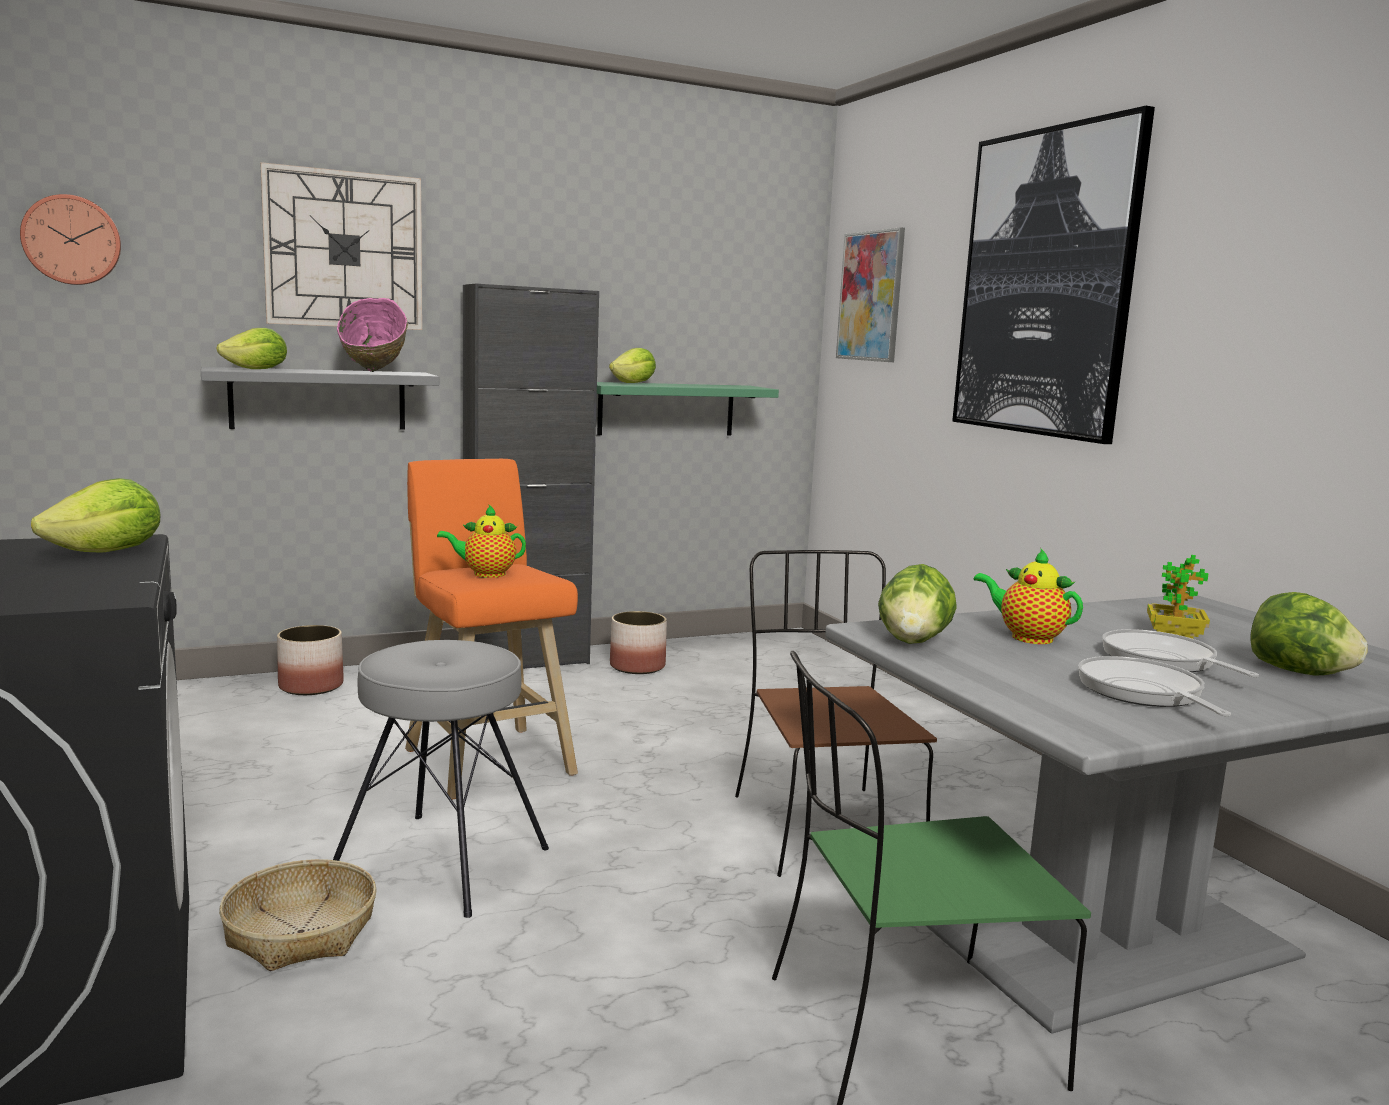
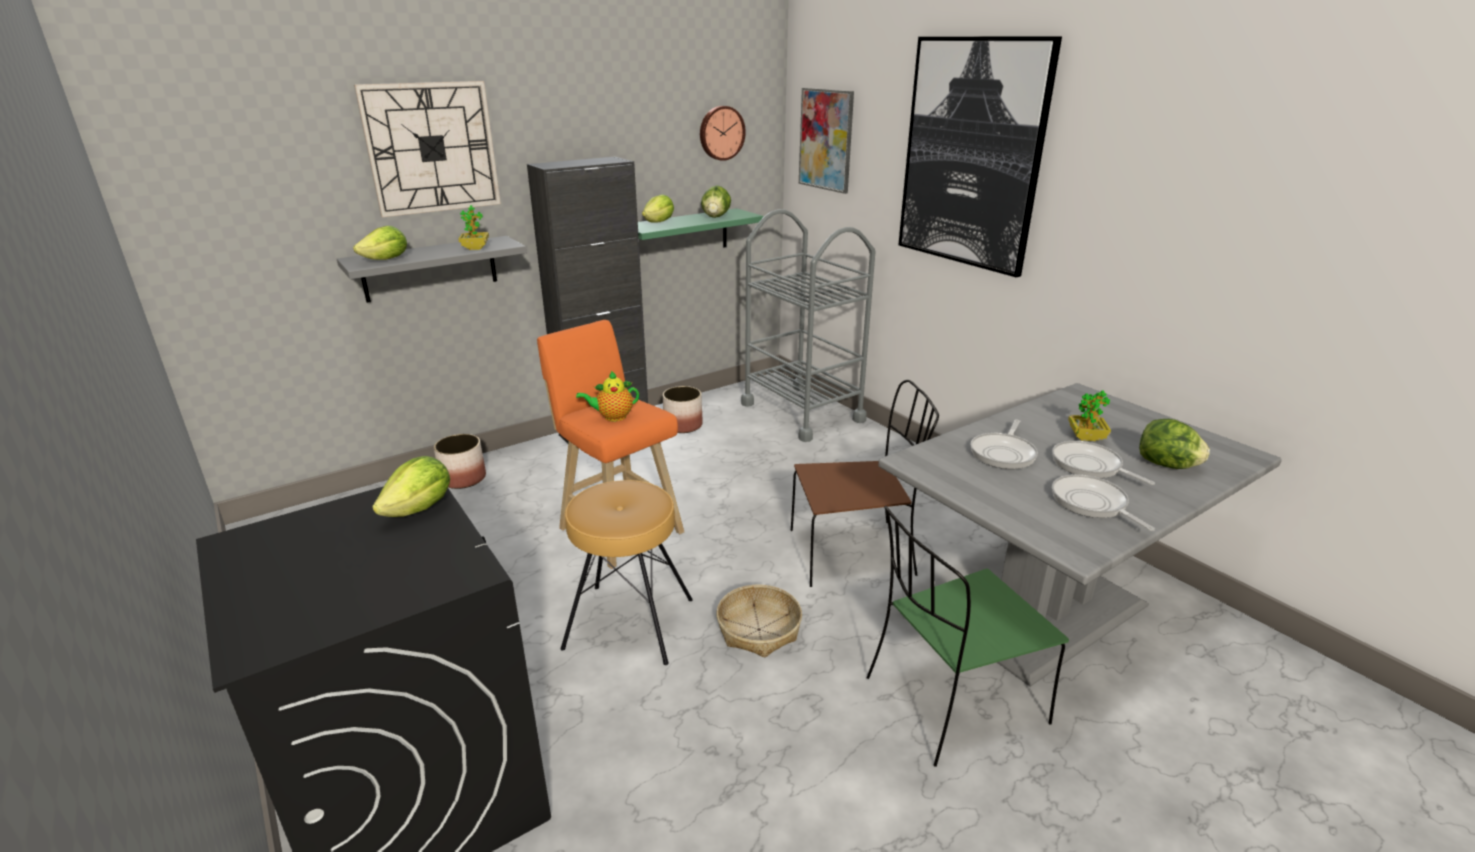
camera: 10 degrees left, 15 degrees up
wall clock [20,194,121,285] -> wall clock moved to [700,106,746,161]
basket [219,859,377,971] -> basket moved to [716,585,802,658]
grey stool [333,640,549,918] -> brown stool [561,480,693,665]
pink bowl [337,298,408,372] -> potted plant [458,205,489,250]
brown chair [735,550,937,877] -> brown chair turned 105 degrees clockwise [791,380,939,587]
lettuce [878,564,957,644] -> lettuce moved to [701,185,731,218]
teapot [974,548,1083,644] -> frying pan [970,420,1038,469]
none -> grey cart [741,209,876,442]

